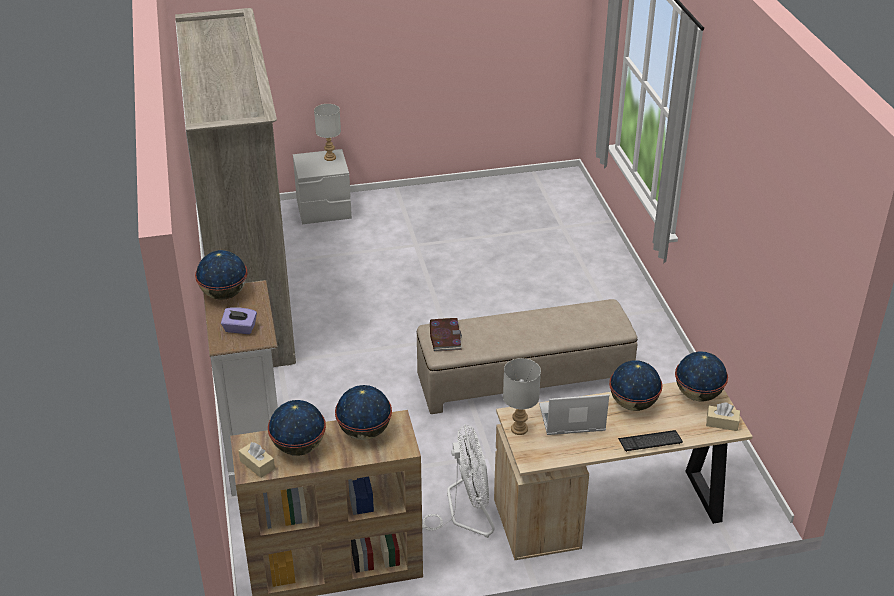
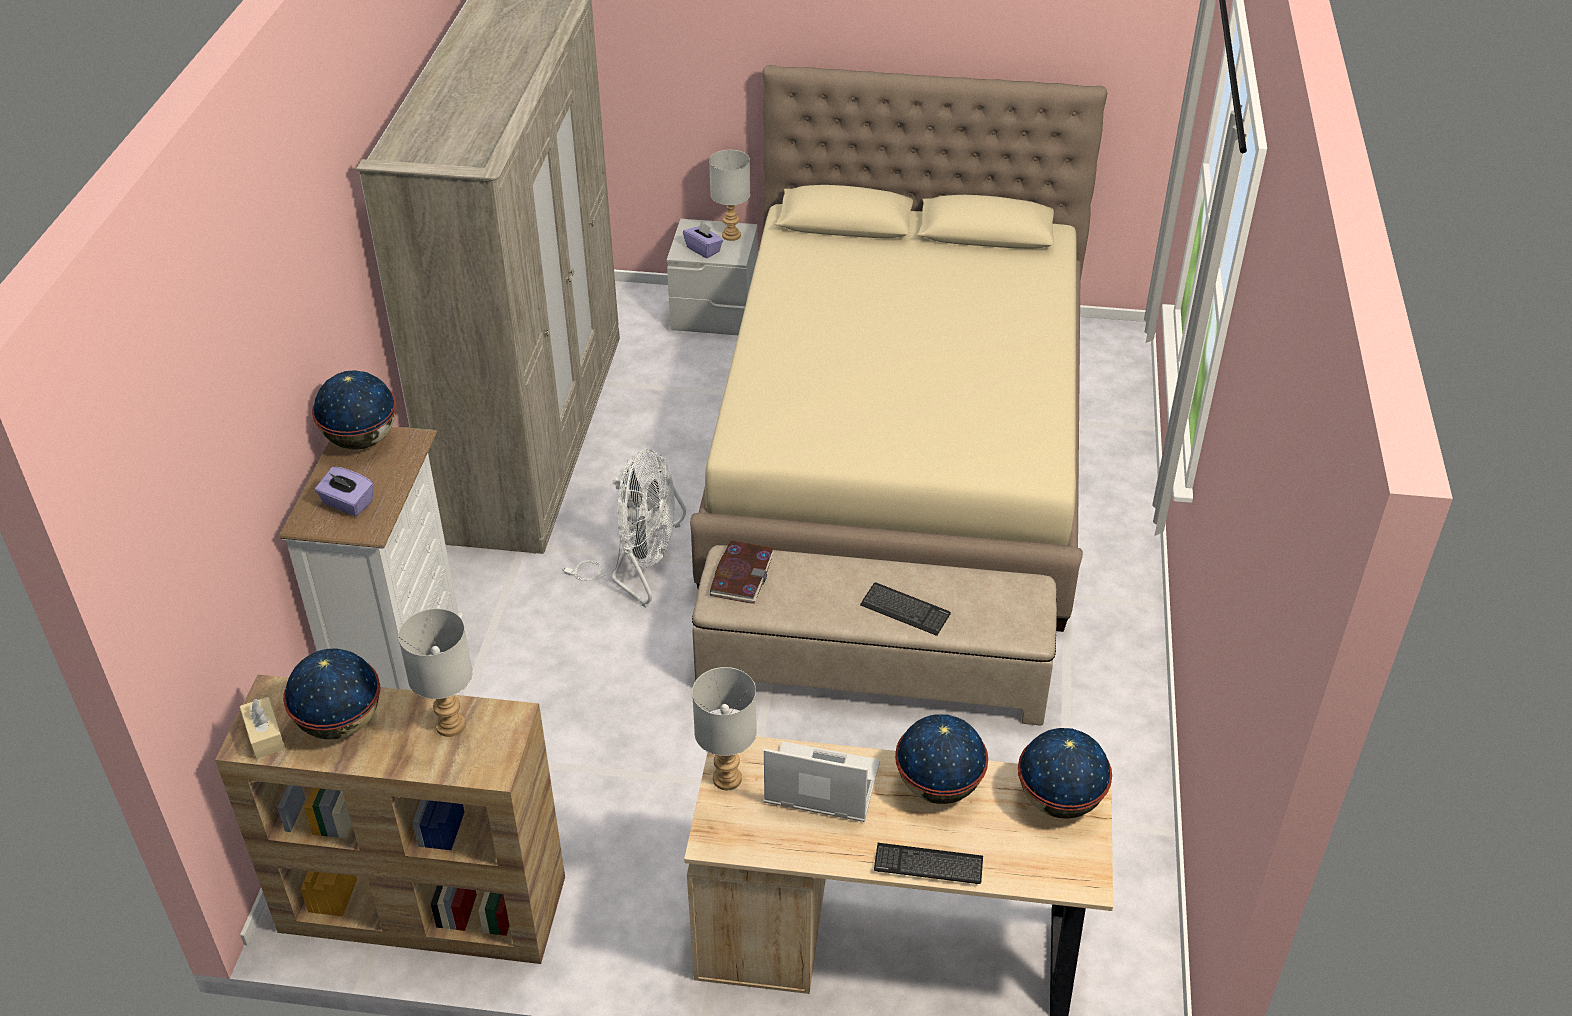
camera: 20 degrees right, 5 degrees up
globe [335,385,392,440] -> grey table lamp [398,608,473,737]
white fan [422,424,495,538] -> white fan moved to [563,449,686,608]
beige tissue box [706,403,740,431] -> none
none -> purple tissue box [683,222,723,258]
none -> beige bed [690,65,1107,632]
none -> keyboard [860,582,951,636]

